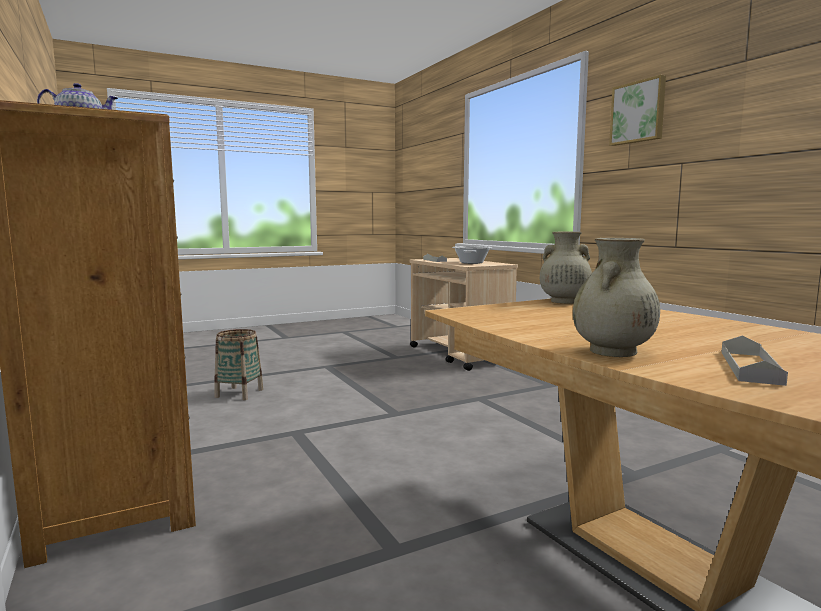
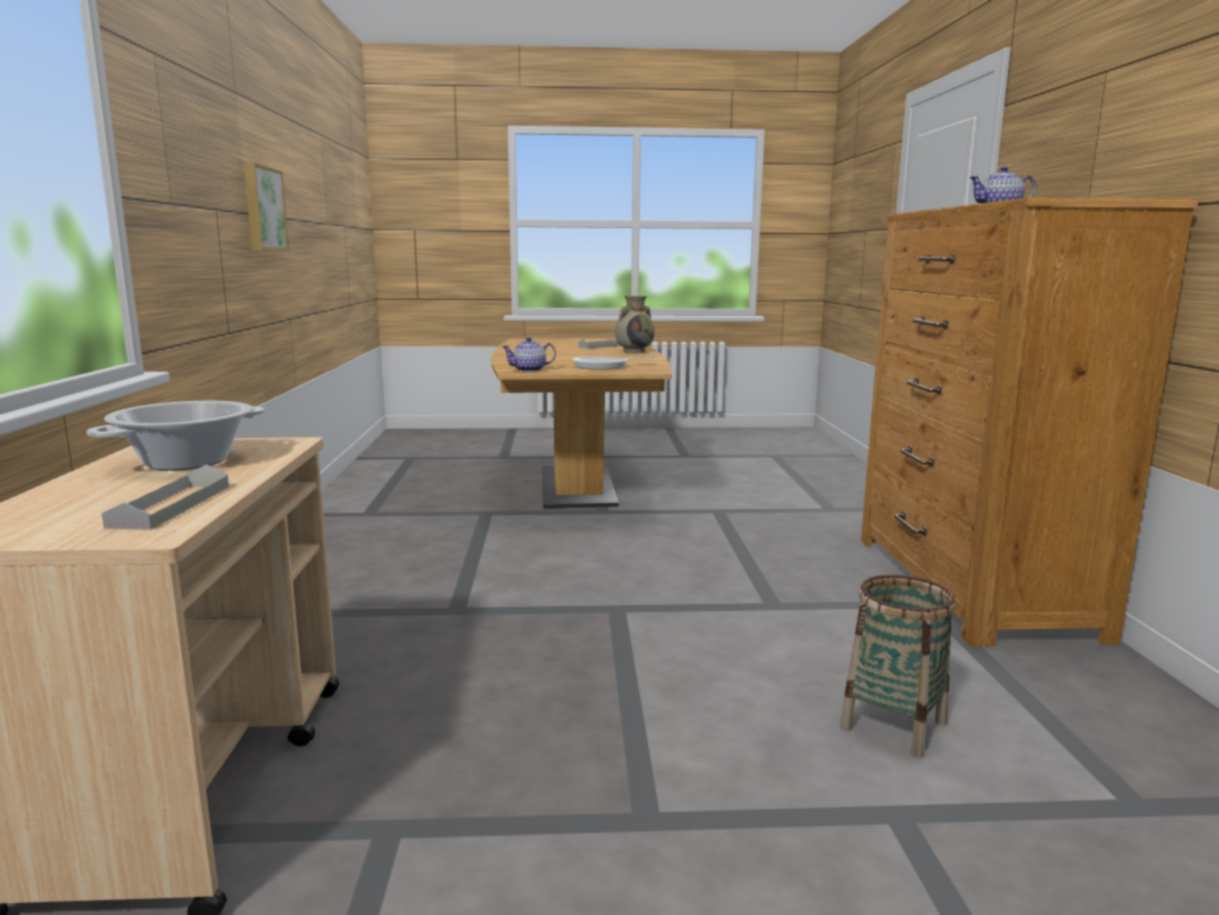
camera: 155 degrees left, 5 degrees up
beige vase [540,232,592,304] -> teapot [502,337,556,372]
picture [609,75,666,146] -> picture moved to [244,163,289,251]
none -> frying pan [572,356,654,370]

